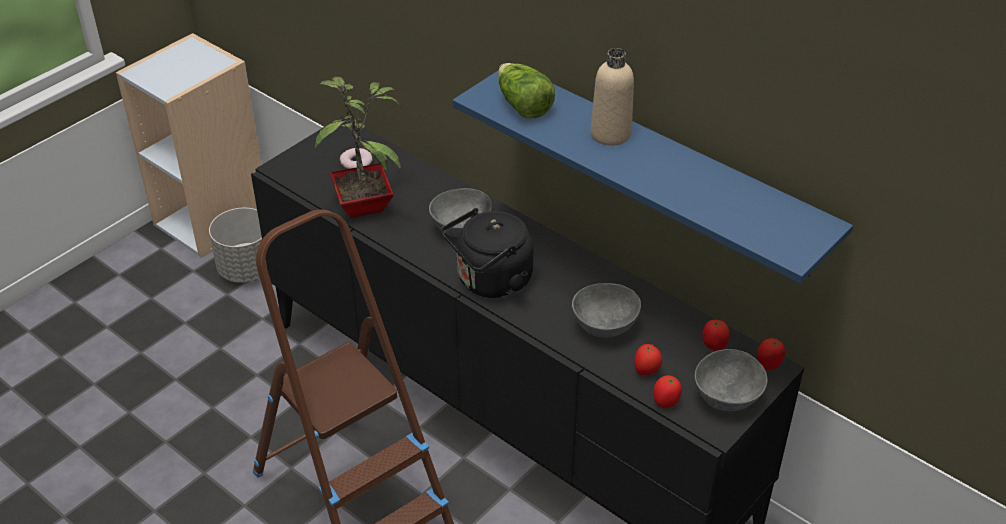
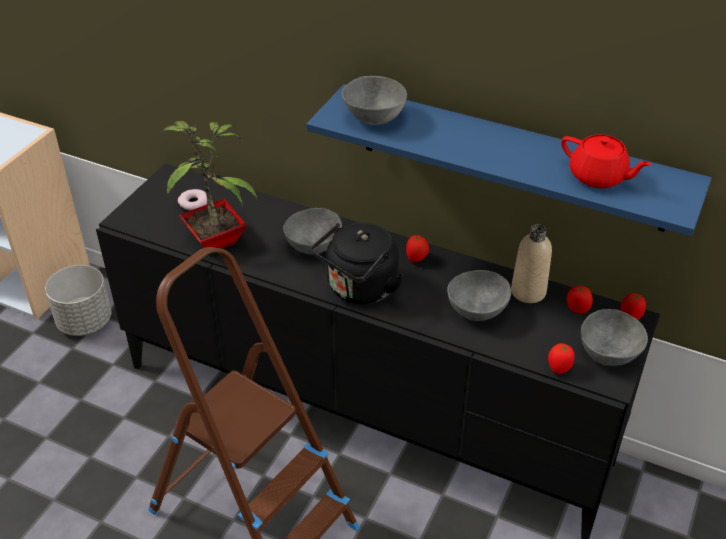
camera: 15 degrees left, 0 degrees up
lettuce [498,63,555,118] -> grey bowl [342,76,407,125]
beige bottle [590,48,634,146] -> beige bottle moved to [511,224,552,303]
tomato [634,344,662,375] -> tomato moved to [406,235,429,262]
none -> red teapot [561,134,652,188]

